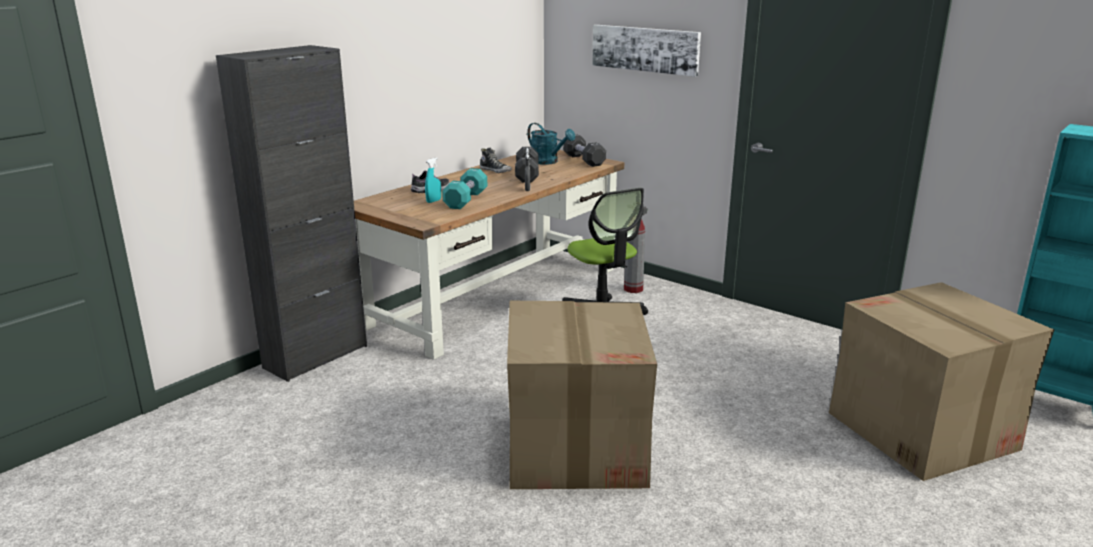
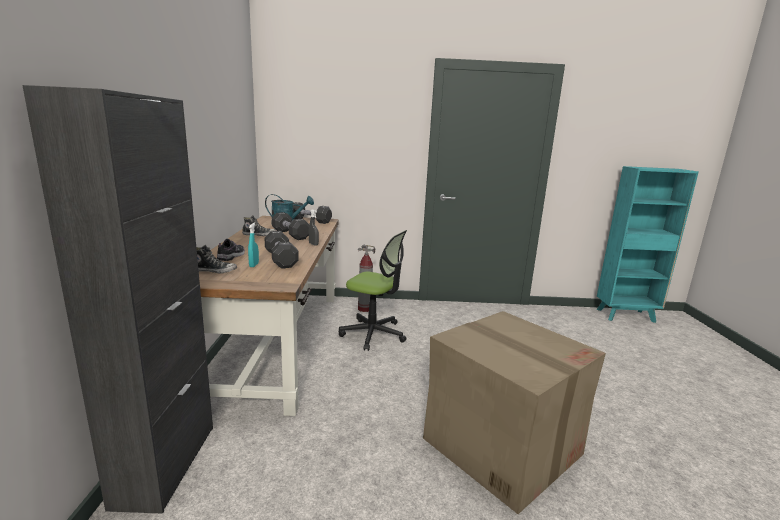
camera: 40 degrees left, 5 degrees down
turquoise dumbbell [442,168,487,209] -> black dumbbell [264,231,299,269]
picture [592,25,701,77] -> none
cardboard box [829,282,1054,481] -> none
none -> shoe [196,245,237,274]

